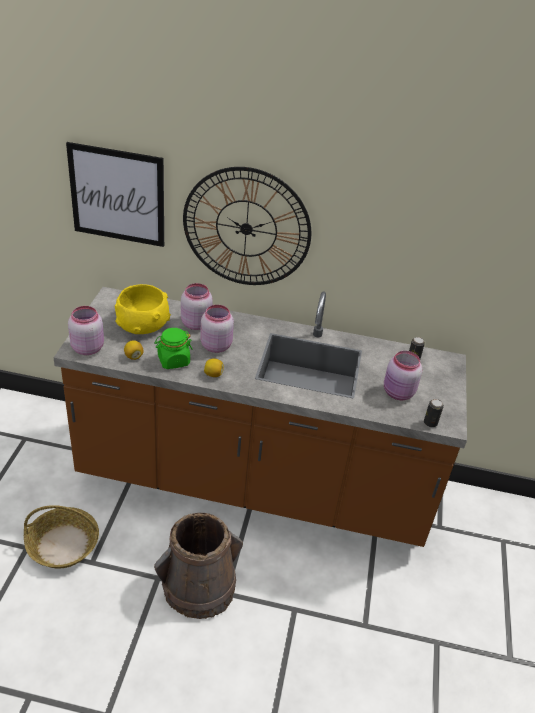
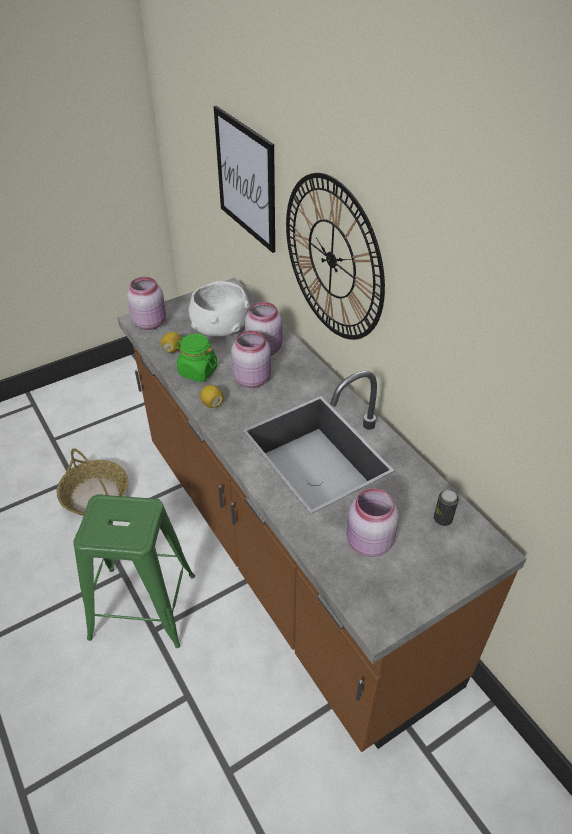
camera: 50 degrees right, 5 degrees up
yellow bowl [115,284,171,334] -> white bowl [189,281,250,337]
brown bucket [154,513,243,619] -> green stool [73,494,195,648]
can [424,399,444,427] -> none

